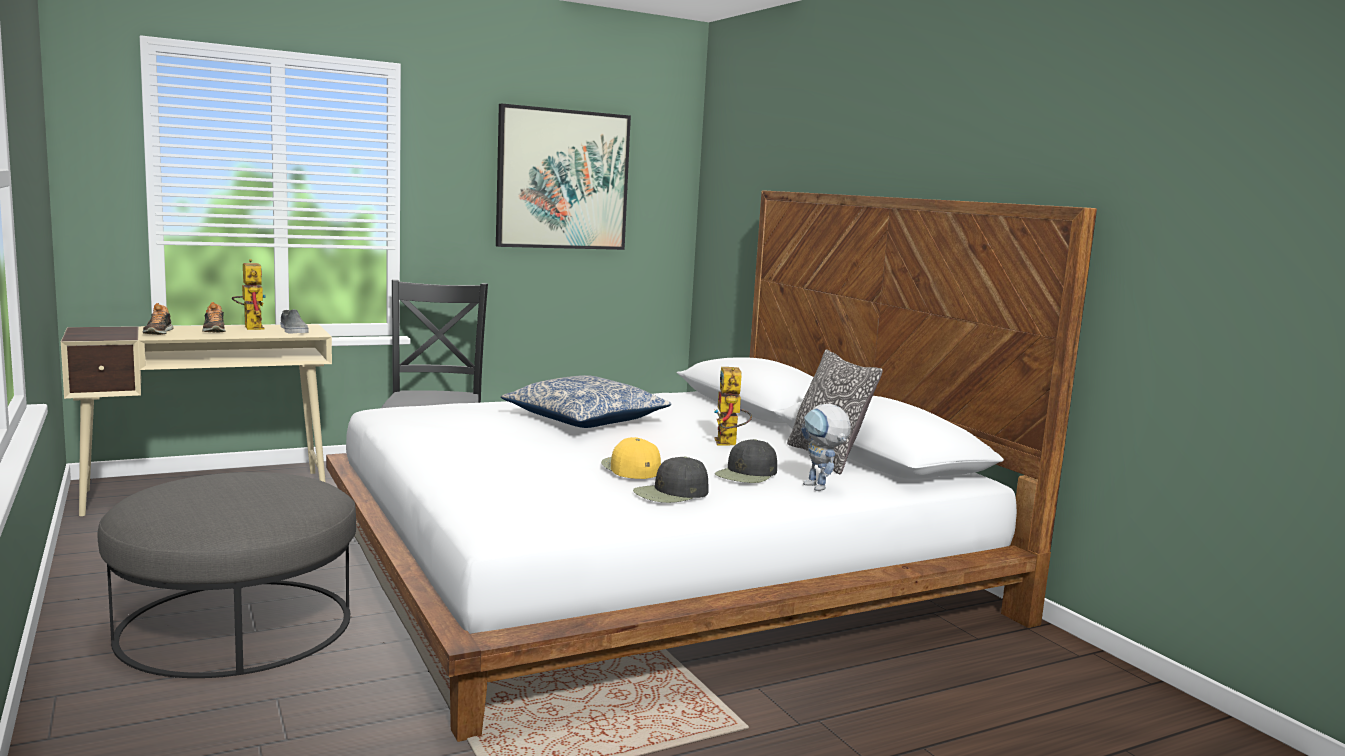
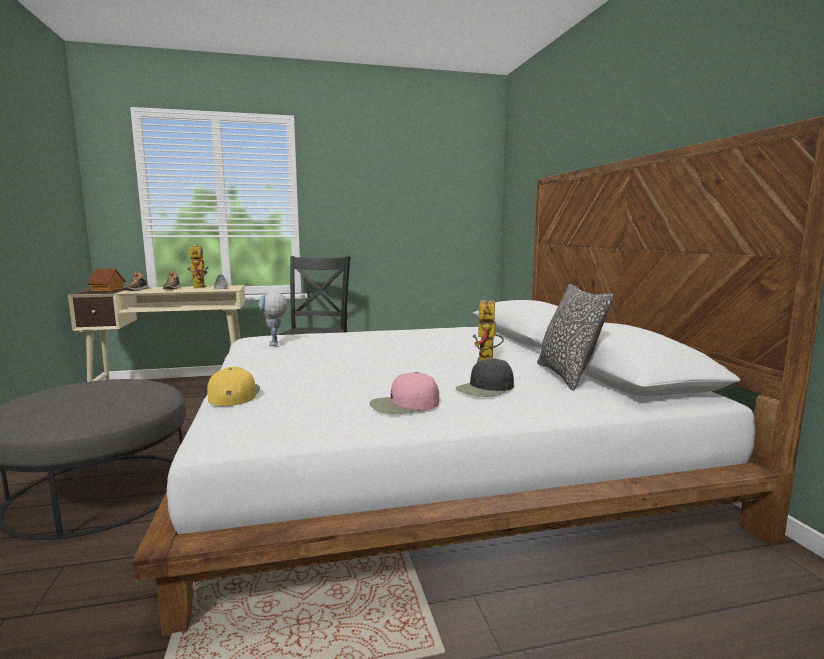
camera: 15 degrees right, 0 degrees up
picture [496,103,631,250] -> none
pillow [501,375,671,428] -> none
yellow cap [601,437,661,479] -> yellow cap moved to [207,367,260,406]
black cap [633,456,708,503] -> pink cap [370,372,439,414]
toy robot [801,404,851,491] -> toy robot moved to [258,292,287,346]
none -> toy house [88,269,126,291]

